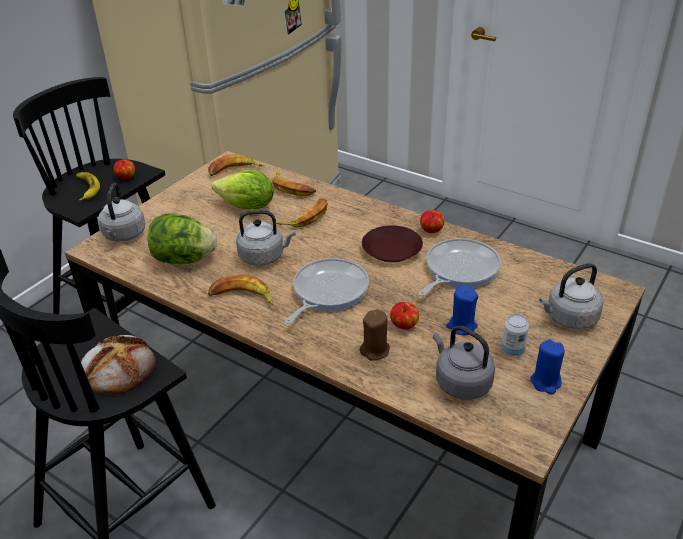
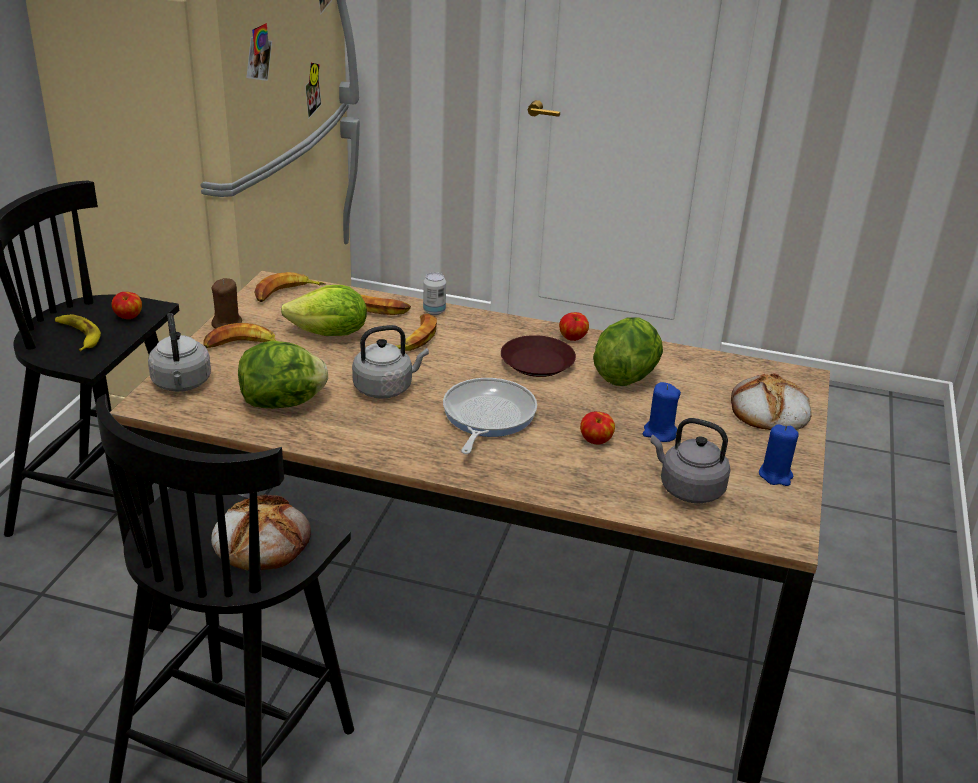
camera: 20 degrees left, 5 degrees down
banana [208,275,273,305] -> banana moved to [204,323,276,348]
brown candle [360,309,390,361] -> brown candle moved to [211,278,242,329]
frying pan [419,238,501,296] -> lettuce [593,317,663,386]
can [501,314,529,356] -> can moved to [423,272,446,315]
grey kettle [539,263,604,329] -> bread [731,373,811,430]

